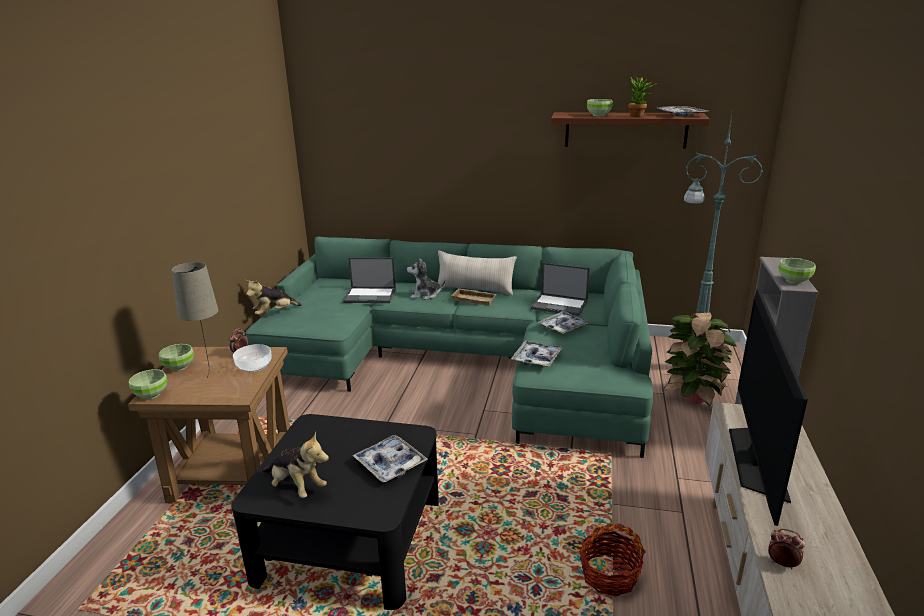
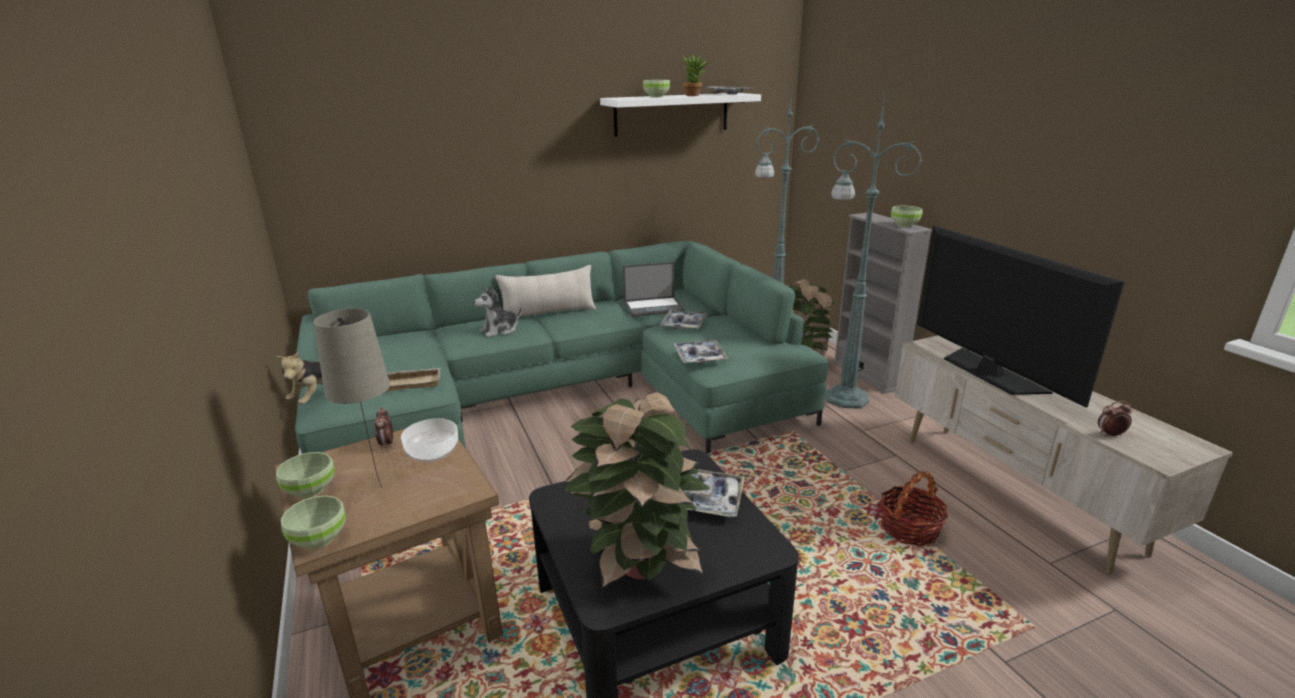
camera: 35 degrees left, 0 degrees up
plush toy [262,432,329,498] -> potted plant [564,392,710,588]
laptop [343,257,396,303] -> none
beige tray [452,288,497,305] -> beige tray moved to [386,368,440,392]
brown shelf [551,112,710,148] -> white shelf [600,93,761,136]
none -> green floor lamp [826,92,922,409]

